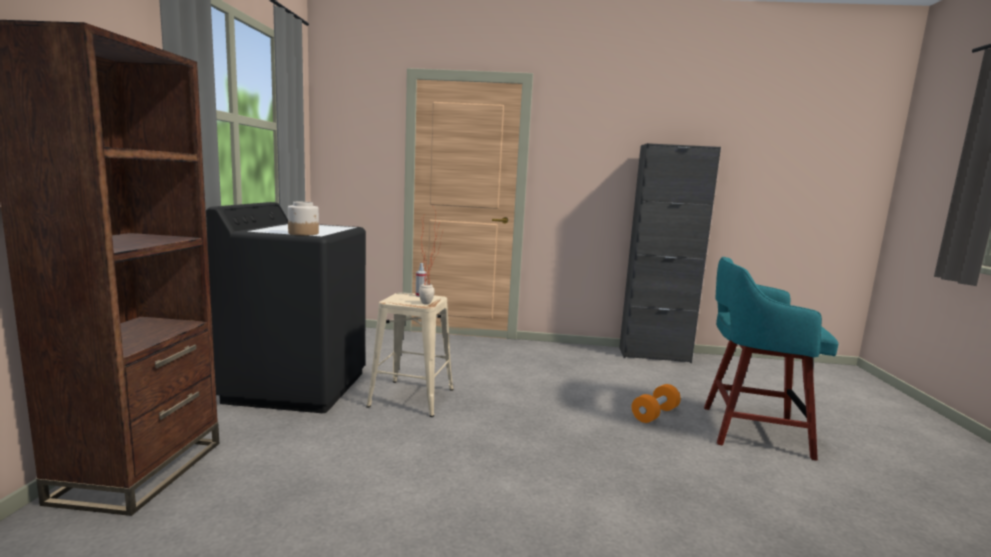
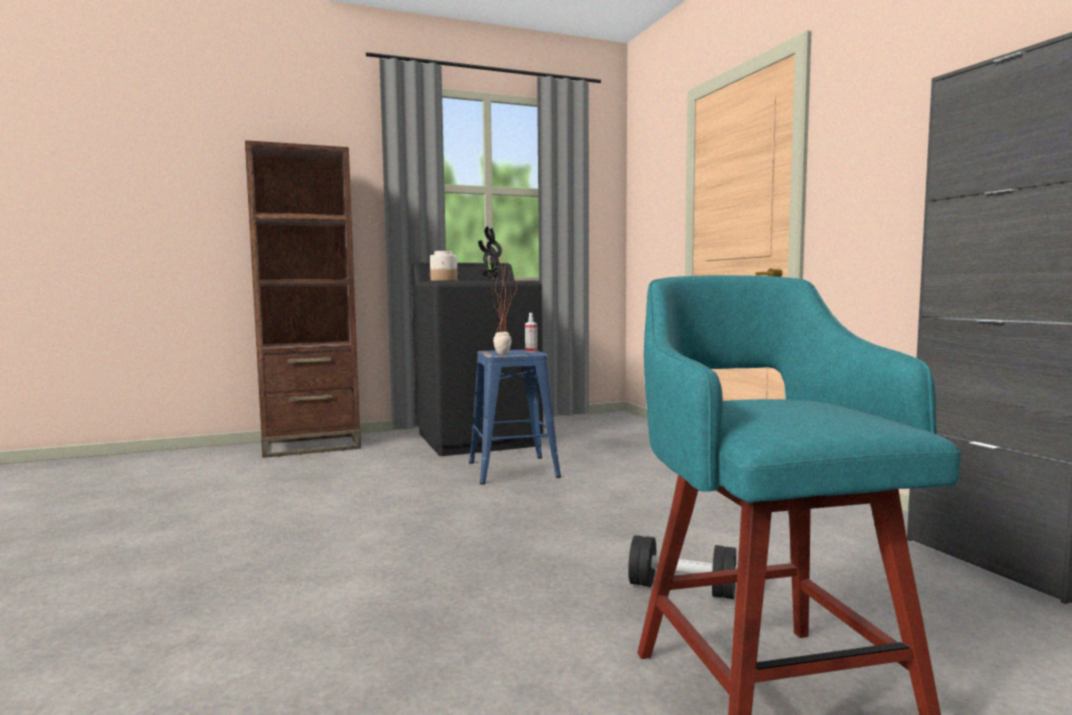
camera: 65 degrees right, 5 degrees down
beige stool [366,292,453,417] -> blue stool [469,350,561,484]
orange dumbbell [632,384,681,423] -> black dumbbell [628,535,738,599]
none -> potted plant [478,227,502,280]

